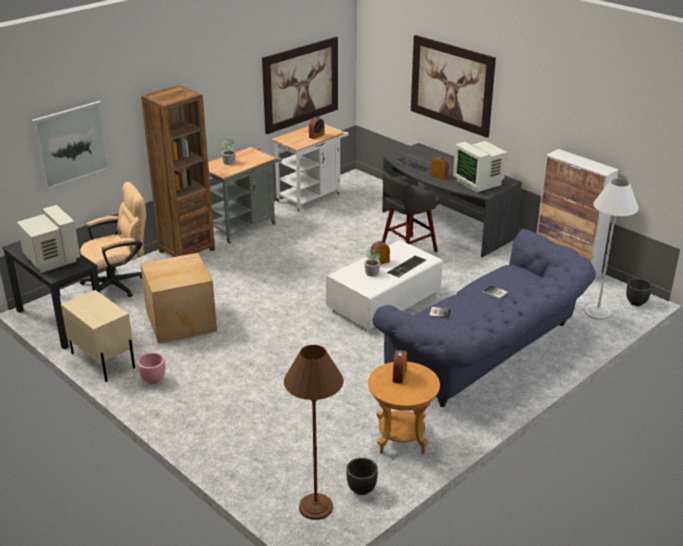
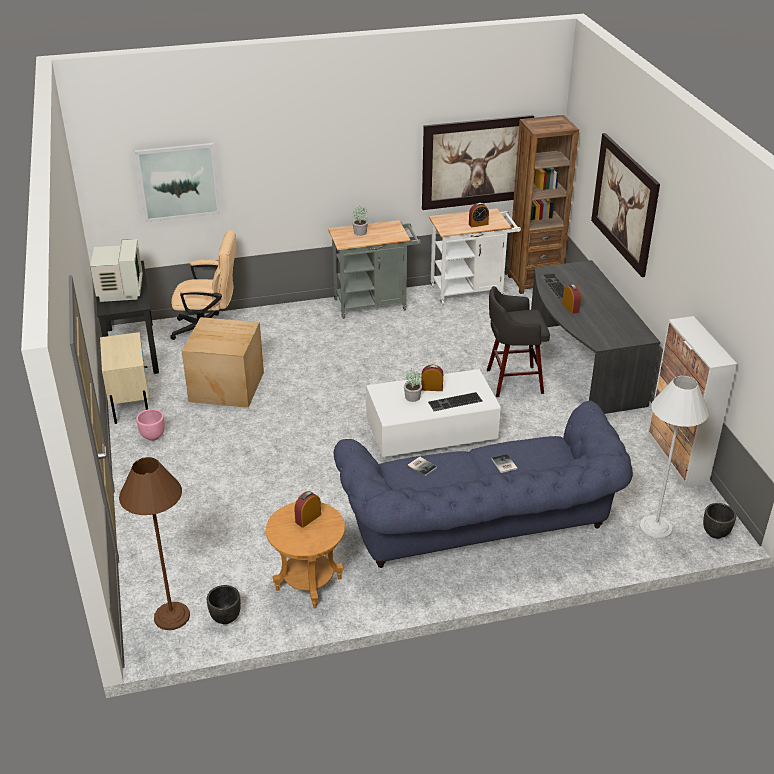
camera: 30 degrees right, 5 degrees up
brown bookcase [141,85,215,257] -> brown bookcase moved to [508,115,579,294]
monitor [453,141,507,192] -> none

